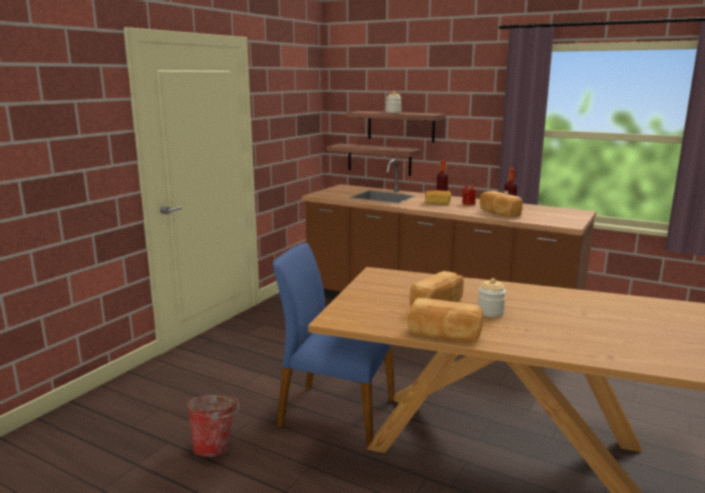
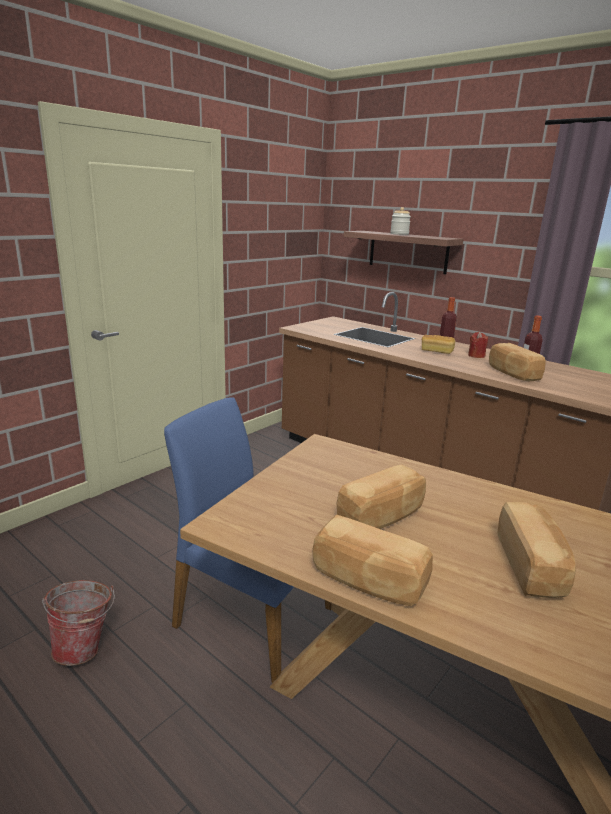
camera: 10 degrees right, 5 degrees up
shelf [327,144,421,176] -> none
jar [478,278,506,317] -> none
none -> bread [497,502,576,598]

